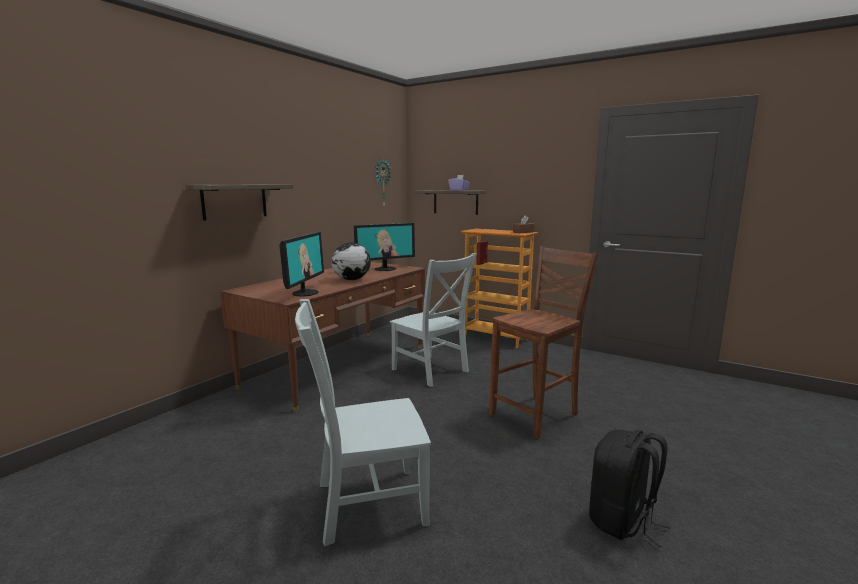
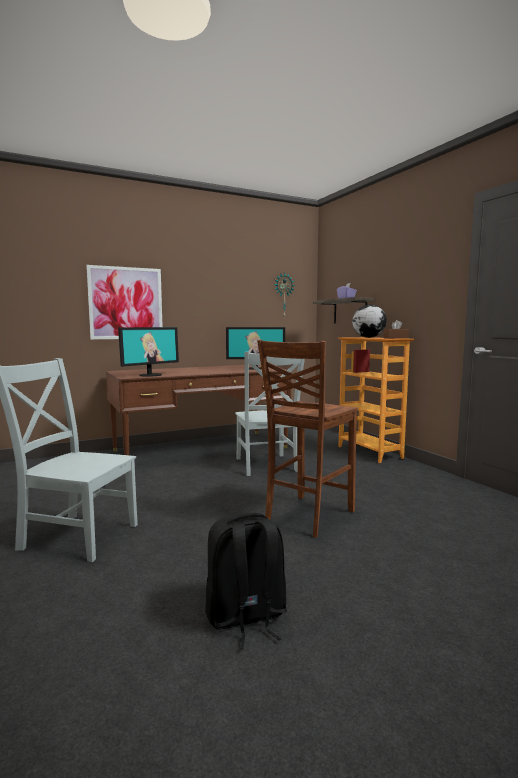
camera: 30 degrees right, 5 degrees down
shelf [186,185,293,221] -> picture [86,265,163,339]
globe [332,242,371,280] -> globe moved to [352,304,387,338]
brown chair [489,246,598,439] -> brown chair turned 135 degrees clockwise [257,340,358,538]

